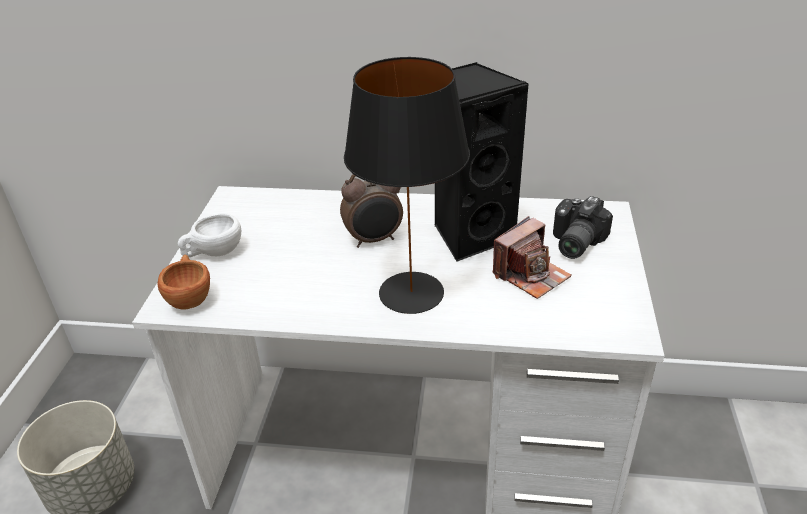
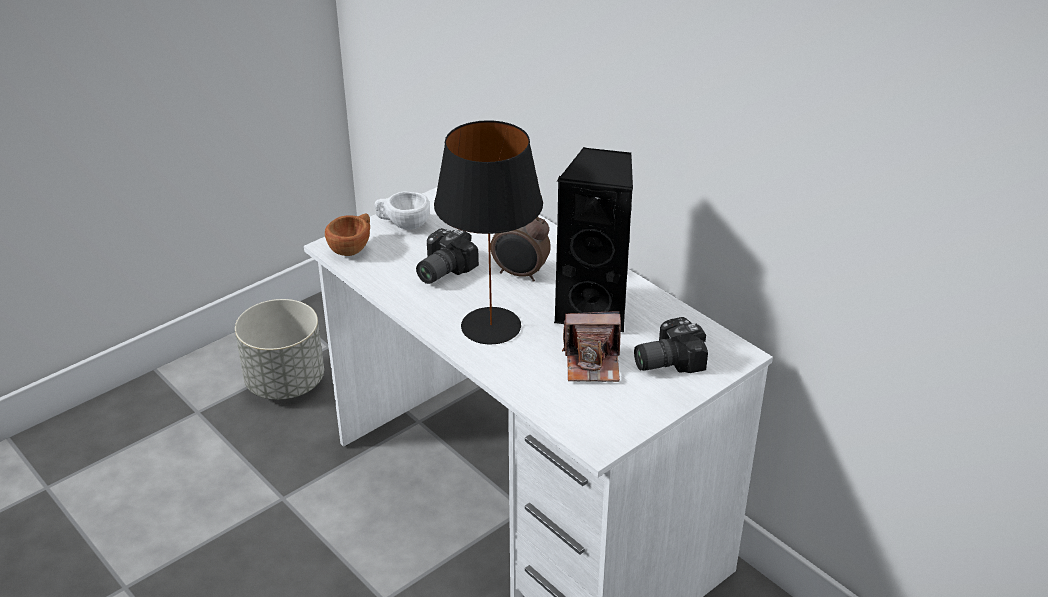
camera: 40 degrees right, 0 degrees up
none -> camera [416,228,479,284]

